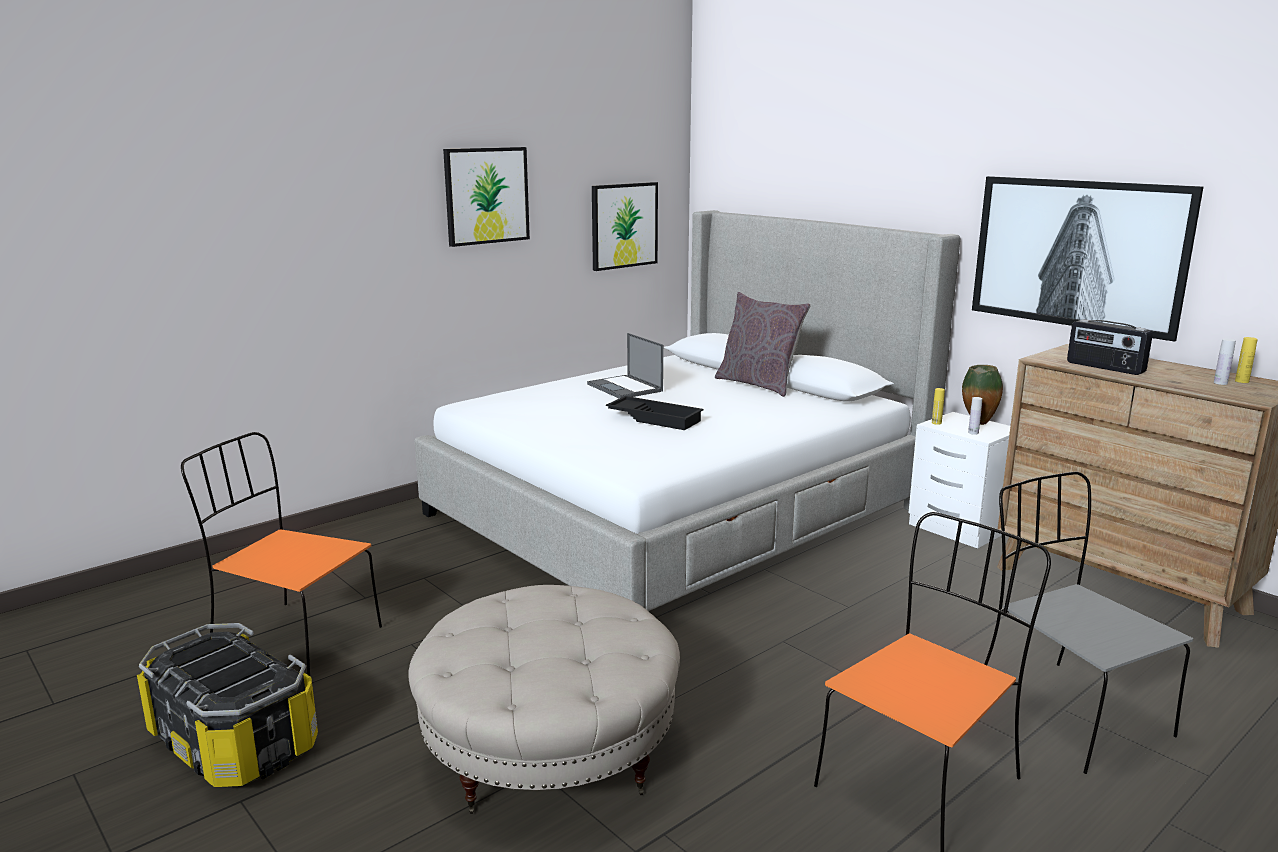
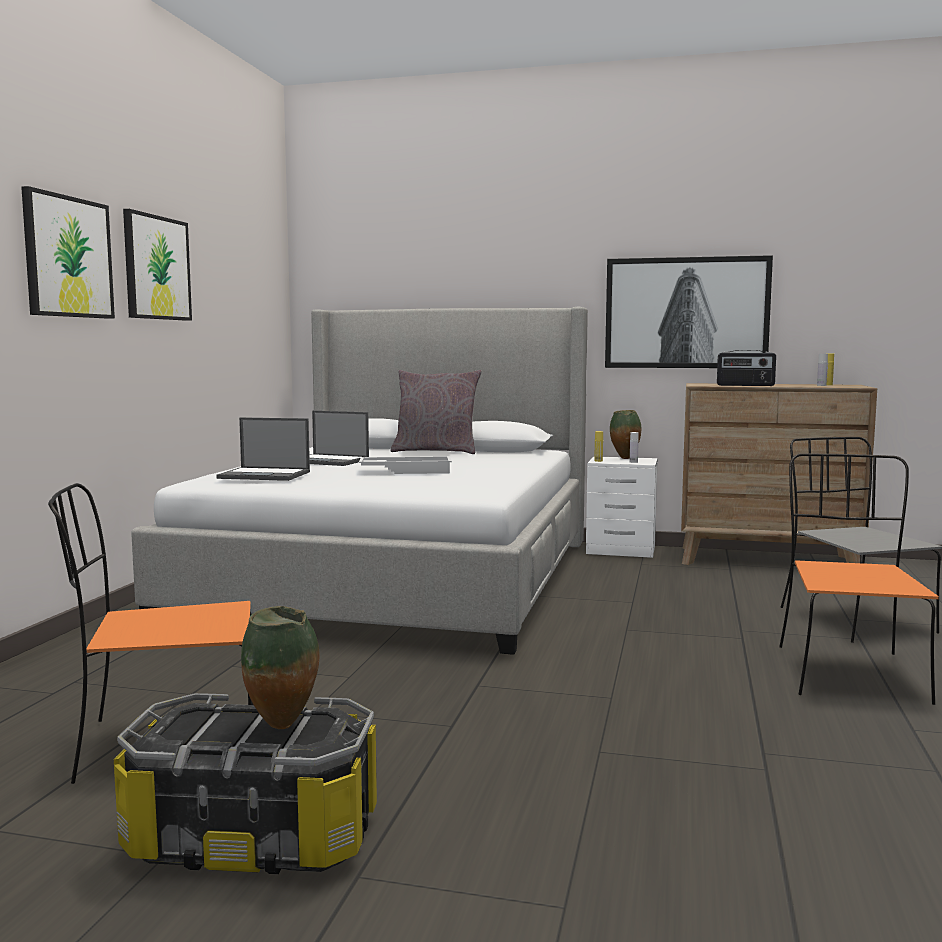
camera: 35 degrees left, 10 degrees down
beige ottoman [408,585,680,814] -> none
picture [592,182,658,271] -> picture moved to [21,186,115,319]
black tray [606,396,704,430] -> white tray [359,456,452,474]
grey chair [984,471,1193,774] -> grey chair turned 45 degrees clockwise [781,437,942,643]
none -> laptop [216,417,310,481]
none -> vase [241,606,319,729]

